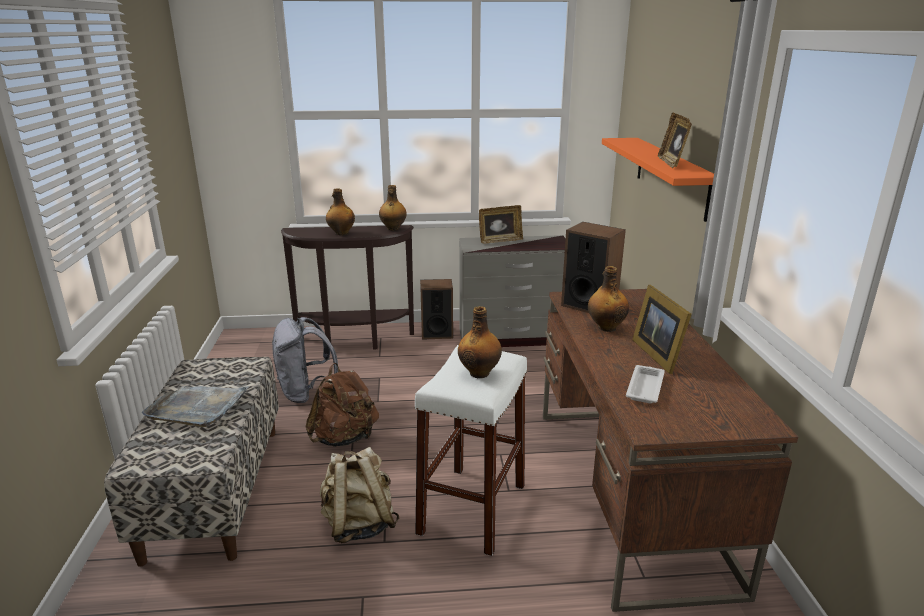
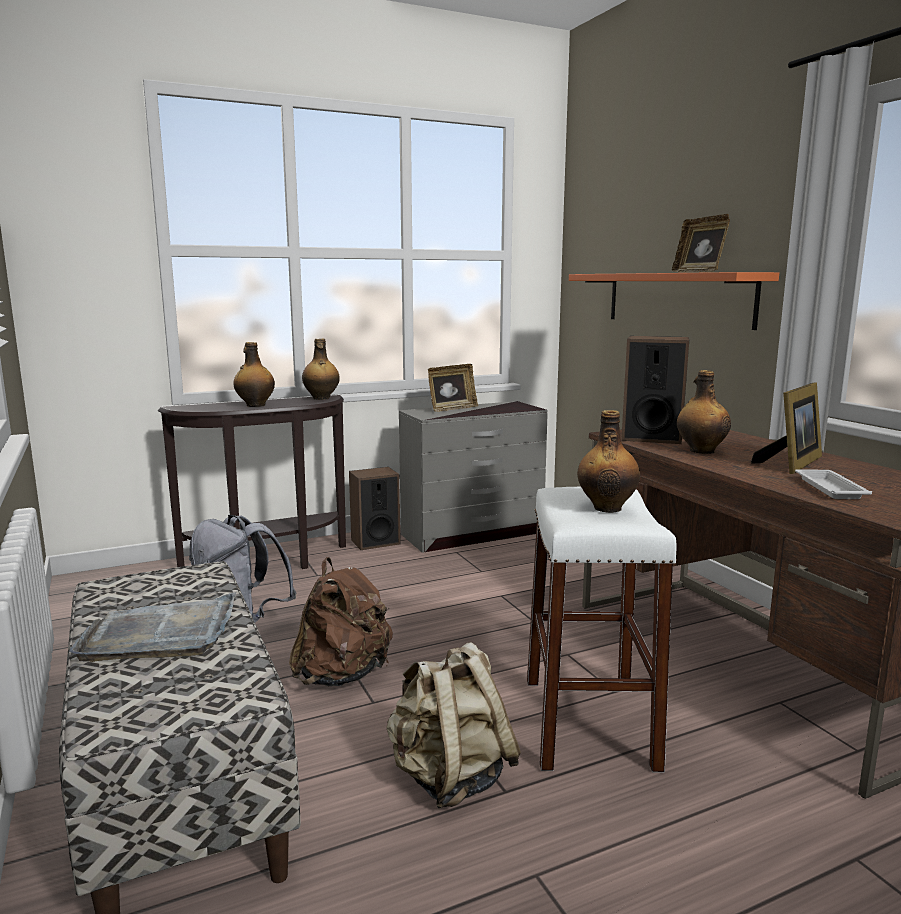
camera: 20 degrees left, 10 degrees down
picture frame [632,285,691,374] -> picture frame turned 105 degrees counterclockwise [751,383,822,474]

